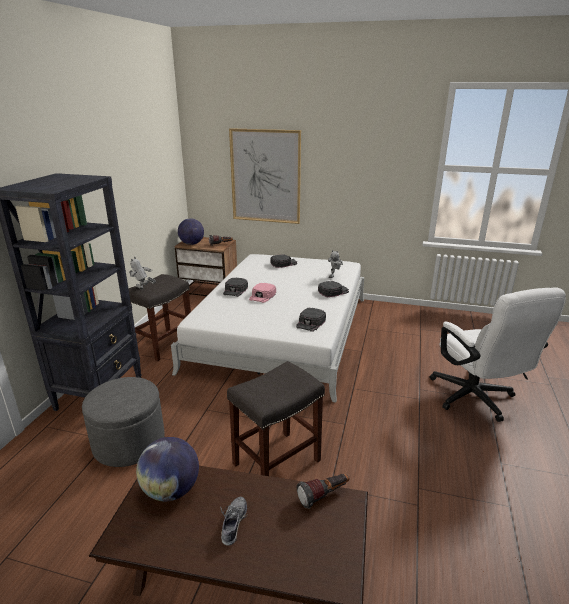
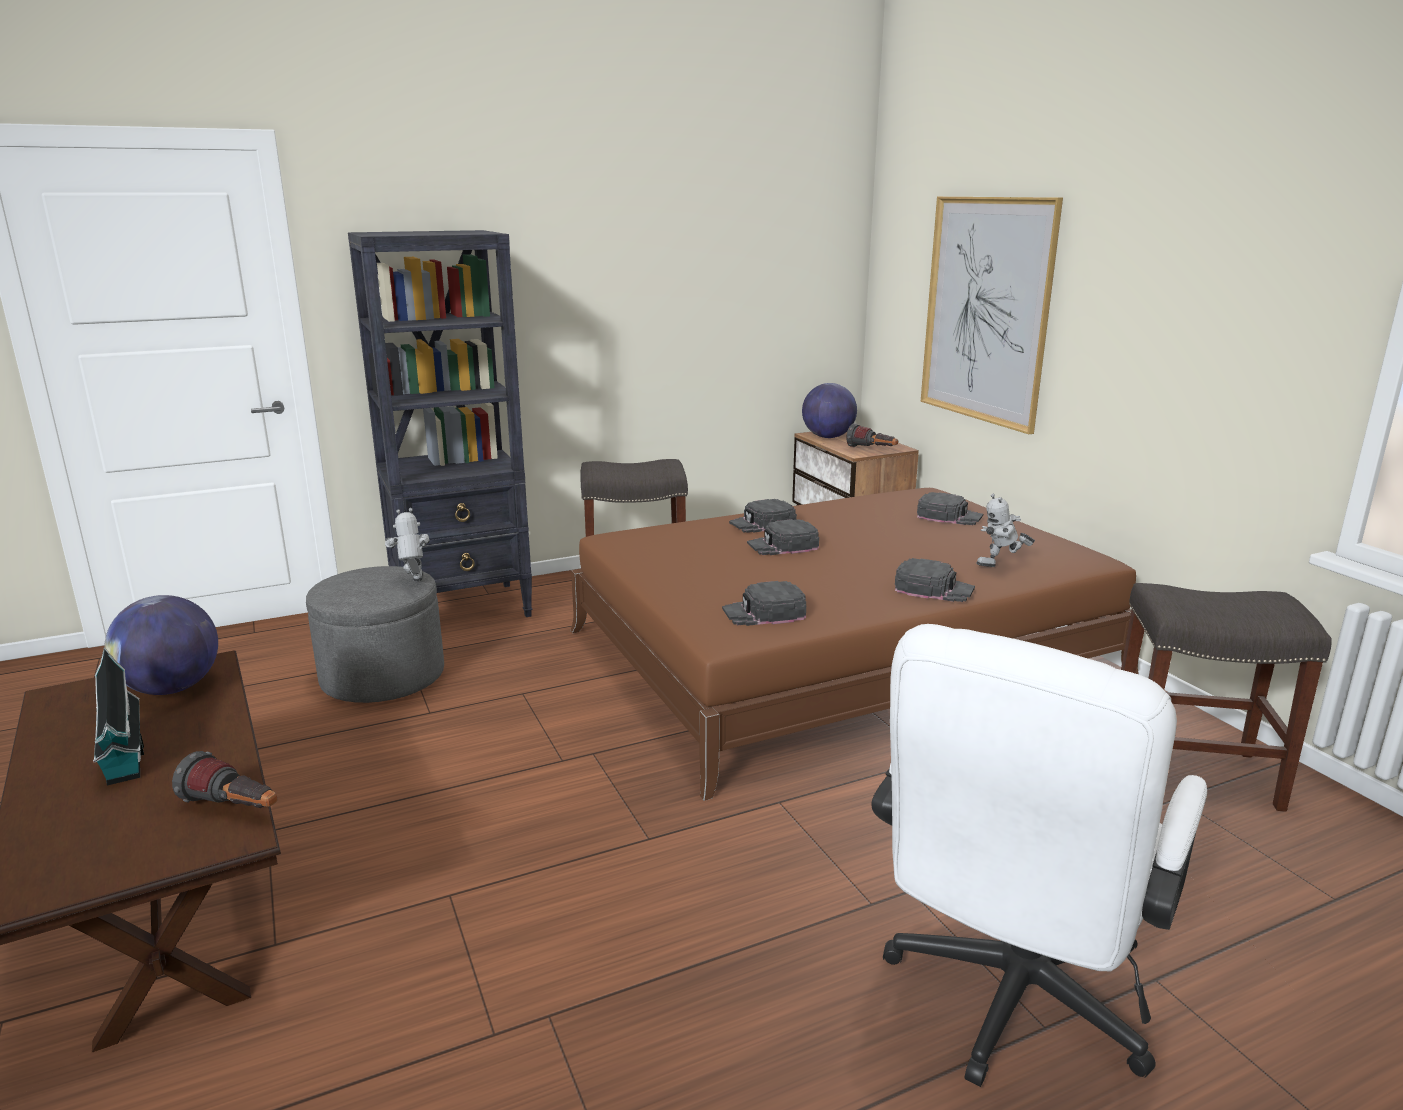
camera: 50 degrees right, 5 degrees down
toy robot [129,257,156,289] -> toy robot moved to [385,508,430,582]
white bed [171,254,364,403] -> brown bed [570,488,1139,801]
shoe [220,497,247,546] -> toy house [93,647,144,785]
grey stool [227,361,325,476] -> grey stool moved to [1121,583,1332,812]
pink cap [249,283,276,303] -> black cap [747,519,819,555]

